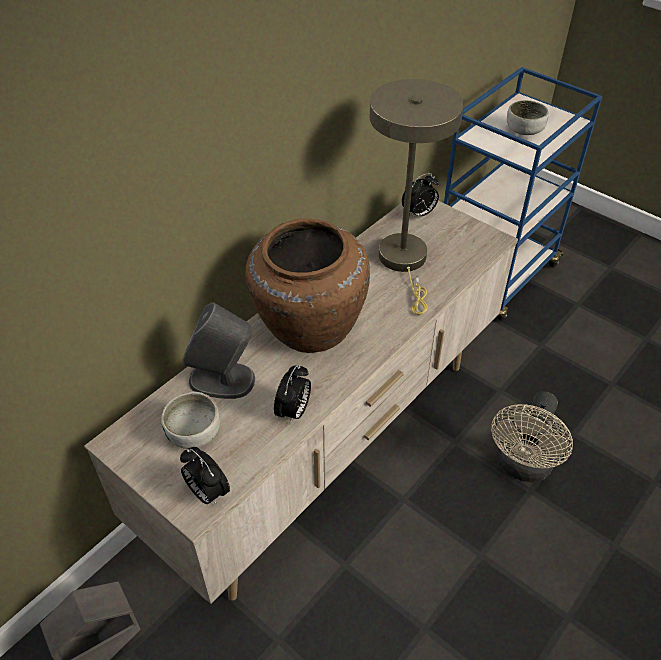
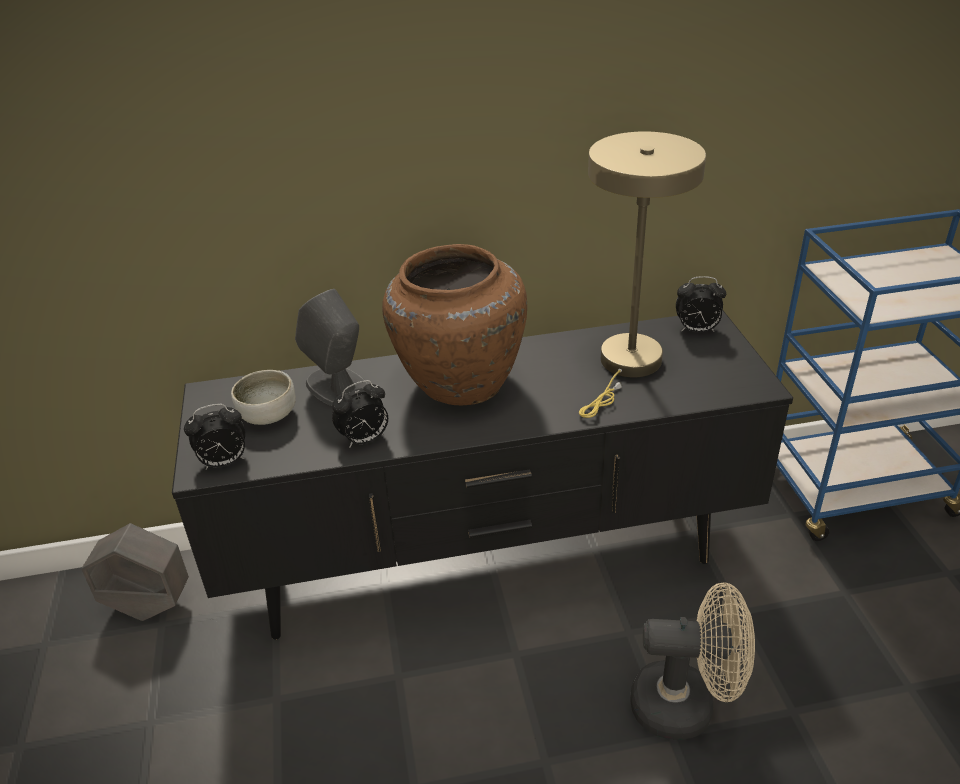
camera: 40 degrees right, 10 degrees down
beige tv stand [84,201,518,604] -> black tv stand [172,310,793,640]
alarm clock [180,447,230,506] -> alarm clock turned 105 degrees counterclockwise [184,404,245,469]
beige fan [491,391,573,482] -> beige fan turned 150 degrees counterclockwise [630,583,755,740]
bowl [507,100,549,135] -> none

